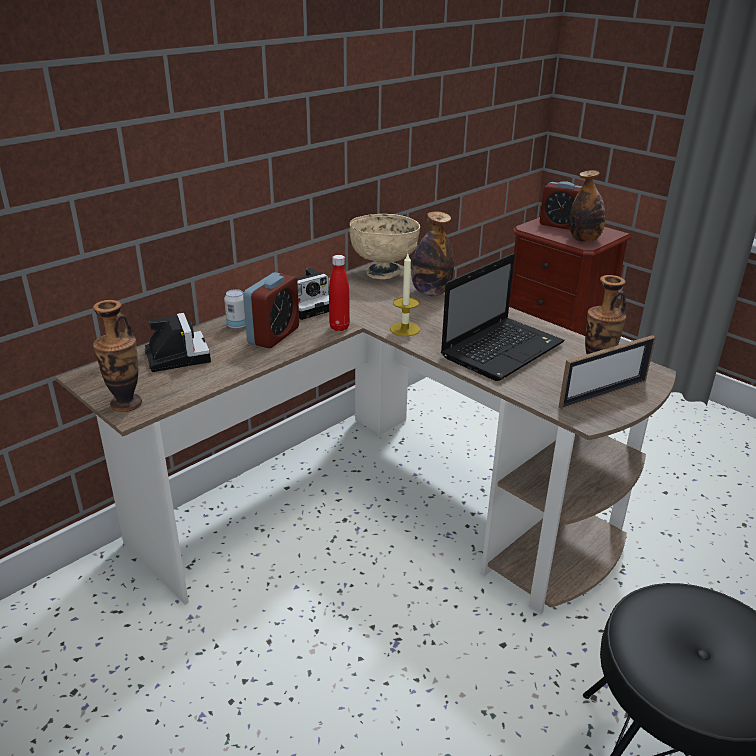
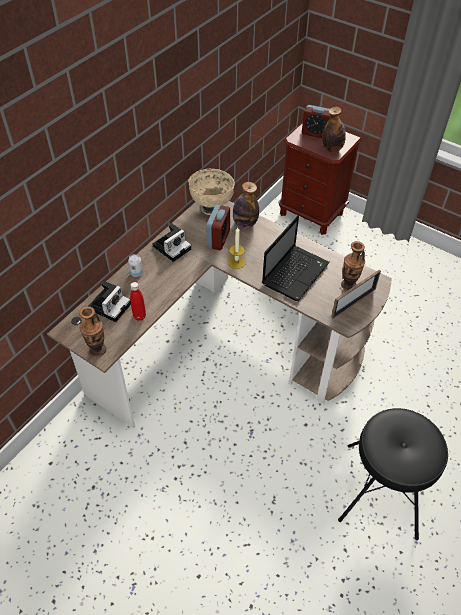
camera: 10 degrees left, 20 degrees up
camera [145,313,211,372] -> camera turned 60 degrees clockwise [88,281,131,322]
alarm clock [243,272,299,348] -> alarm clock moved to [206,205,230,250]
red bottle [329,255,350,331] -> red bottle moved to [130,282,146,321]

